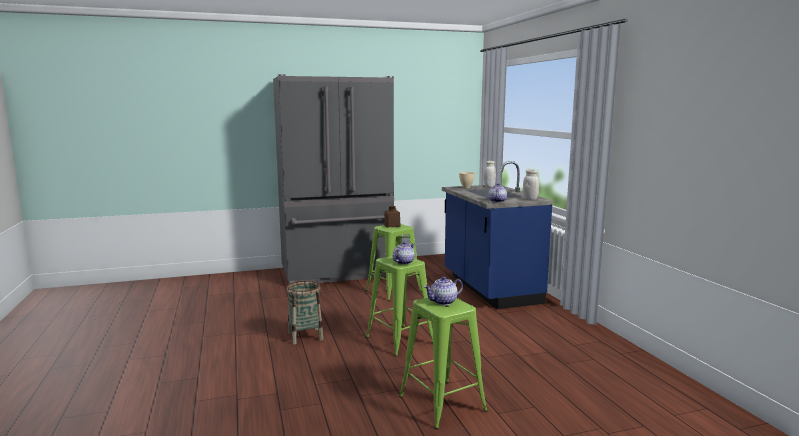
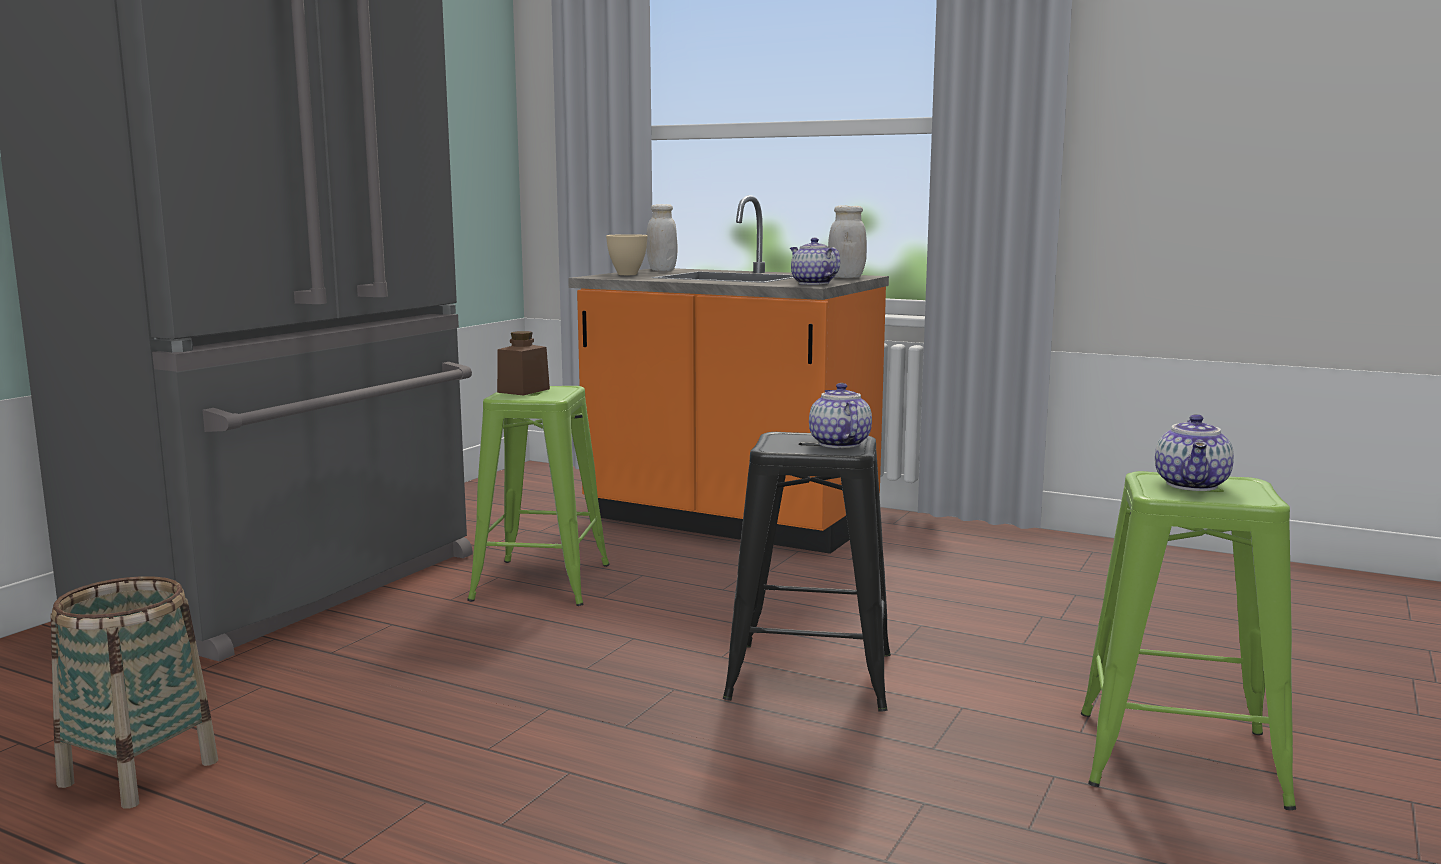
camera: 45 degrees left, 0 degrees up
basket [287,280,323,345] -> basket moved to [50,576,218,809]
green stool [366,256,433,356] -> black stool [723,432,891,712]
blue counter [442,161,553,309] -> orange counter [568,195,889,554]

